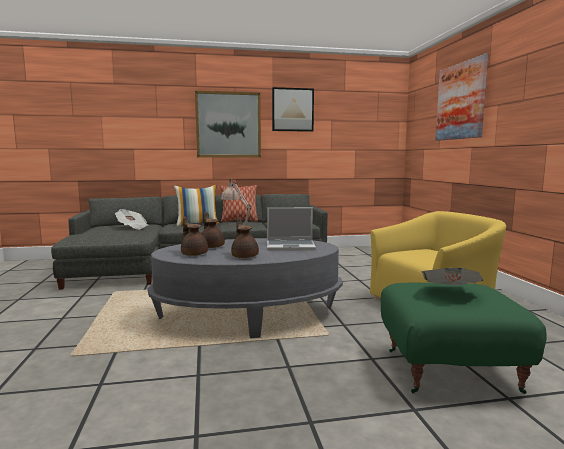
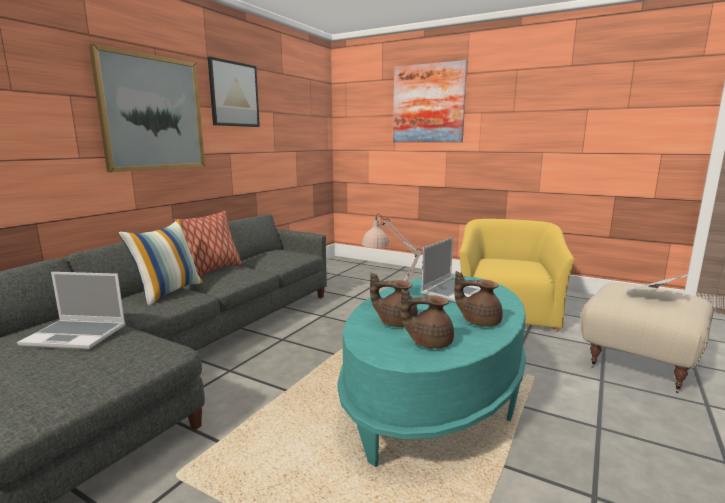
camera: 50 degrees left, 5 degrees up
newspaper [115,209,148,230] -> laptop [17,272,126,350]
grey coffee table [147,238,343,338] -> turquoise coffee table [337,276,526,467]
green ottoman [381,283,547,394] -> beige ottoman [581,283,713,393]

